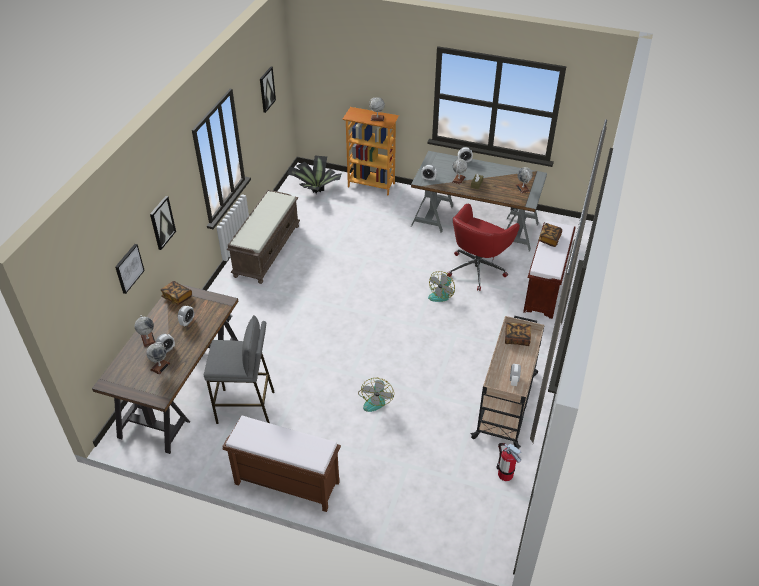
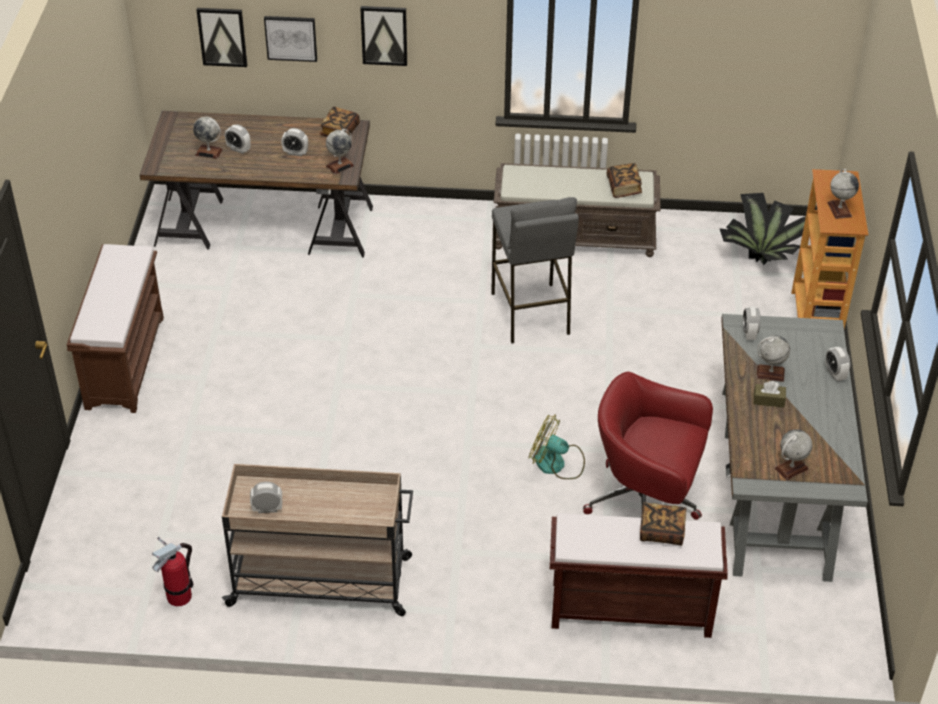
camera: 75 degrees right, 0 degrees up
globe [135,315,155,347] -> globe moved to [326,129,354,174]
grey stool [204,315,274,424] -> grey stool moved to [491,197,579,344]
picture [260,66,276,113] -> picture moved to [197,8,247,67]
fan [358,378,394,412] -> none
book [505,322,531,346] -> book moved to [607,163,642,198]

